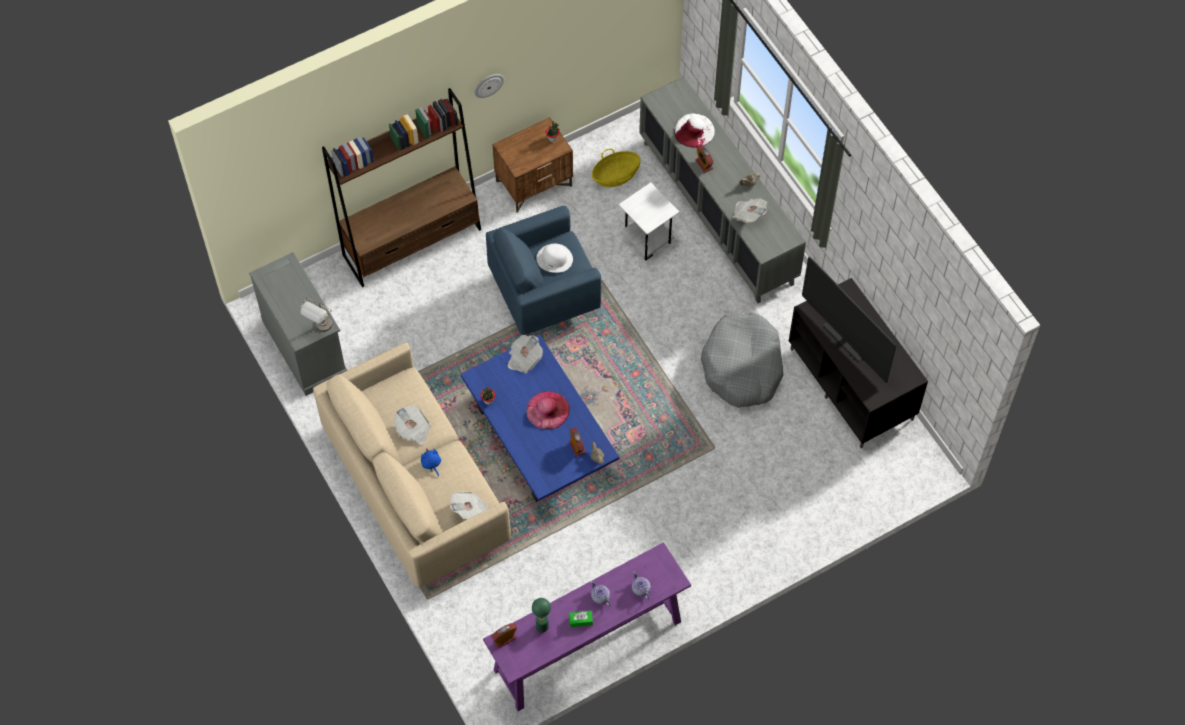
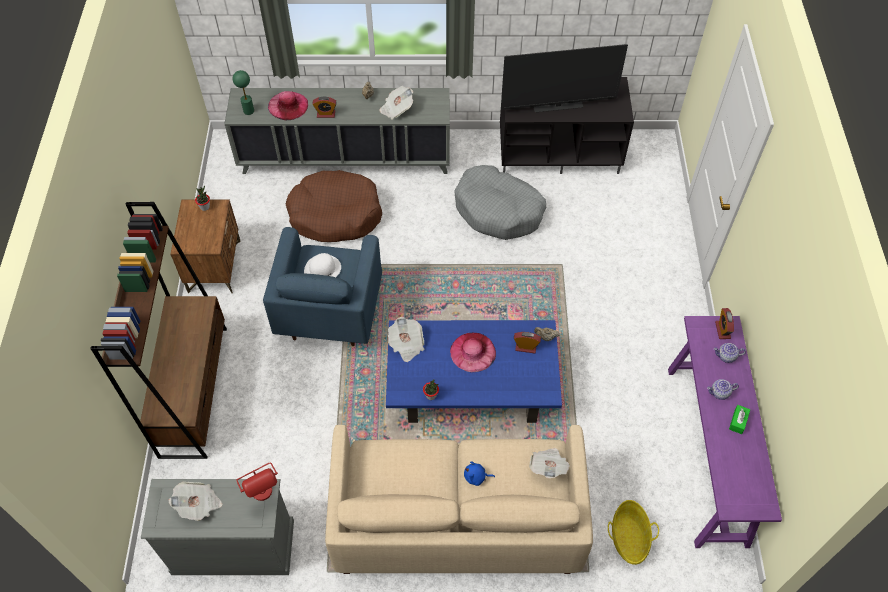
camera: 60 degrees left, 5 degrees down
grey table lamp [300,297,332,332] -> red table lamp [236,462,278,501]
newspaper [393,405,432,445] -> newspaper moved to [169,481,222,521]
wall clock [475,74,504,98] -> none
alarm clock [491,623,517,648] -> alarm clock moved to [715,308,734,339]
green table lamp [532,598,551,632] -> green table lamp moved to [233,70,254,115]
basket [592,149,640,187] -> basket moved to [608,500,659,565]
white side table [618,182,680,261] -> brown dog bed [286,170,382,242]
white hat [674,114,715,148] -> pink hat [268,91,308,120]

